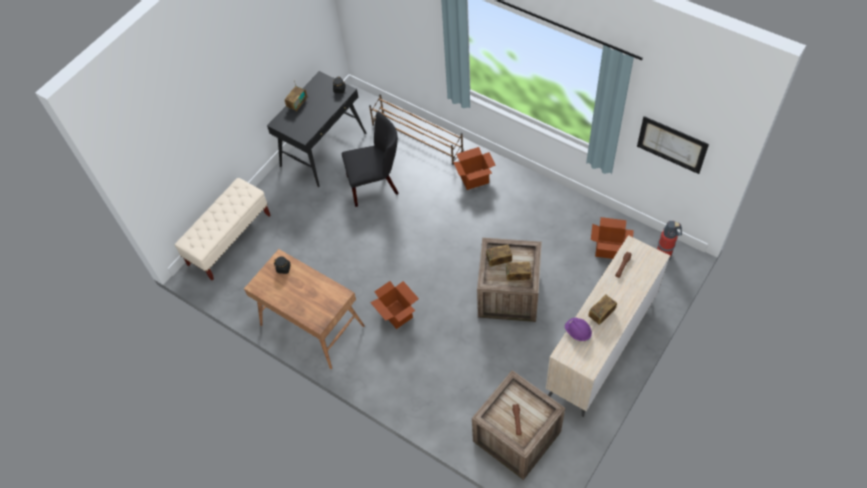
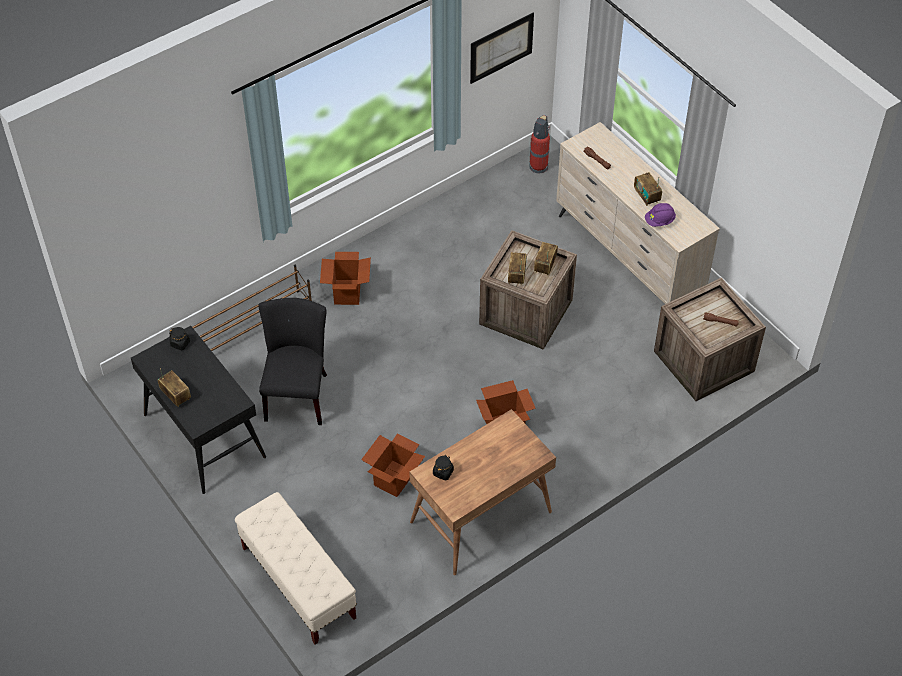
camera: 75 degrees left, 5 degrees down
cardboard box [591,217,634,259] -> cardboard box moved to [361,434,425,497]

